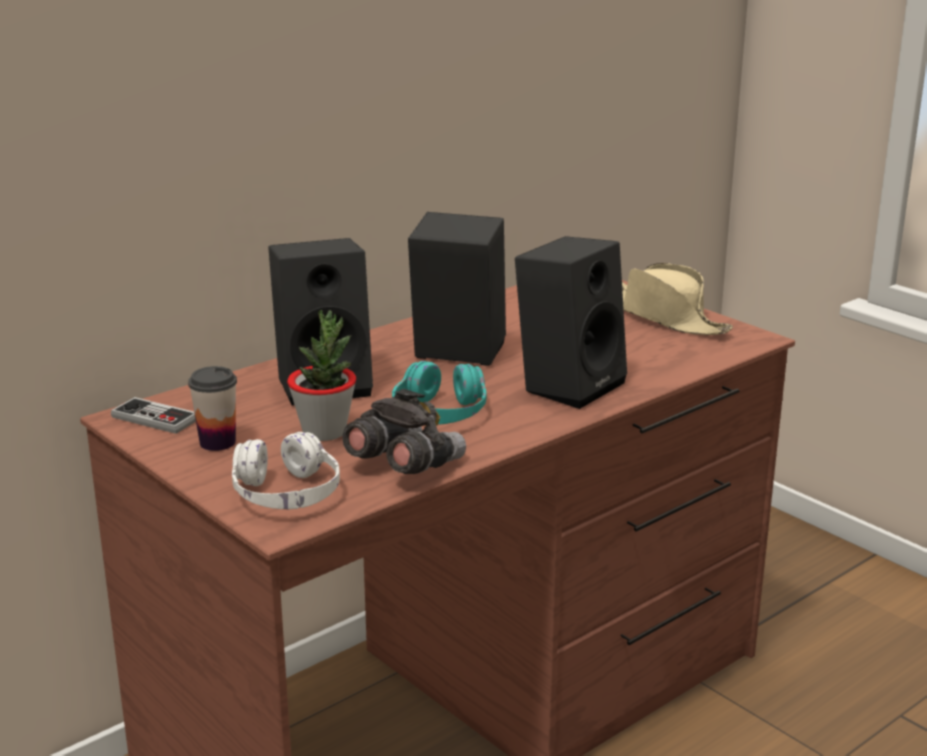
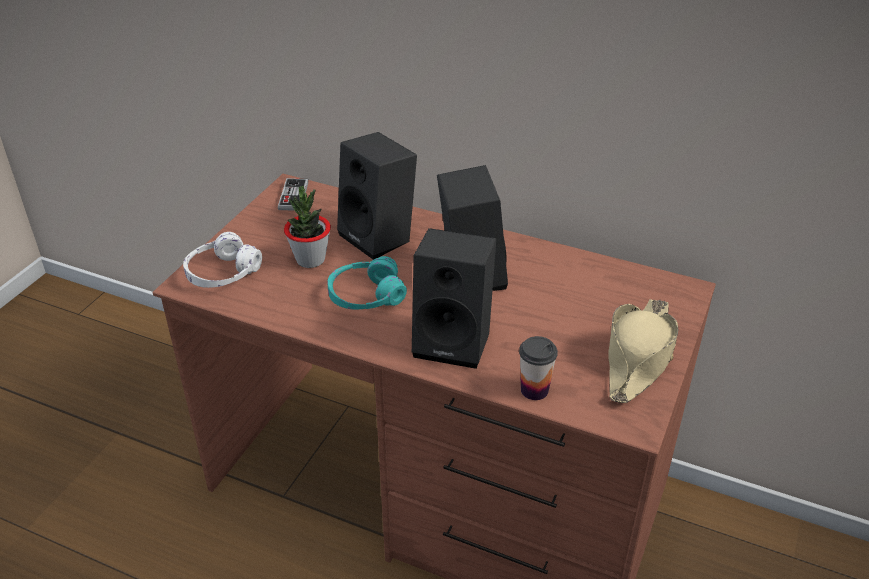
camera: 65 degrees right, 15 degrees up
cup [188,366,237,451] -> cup moved to [519,336,558,400]
grey binoculars [343,389,466,474] -> none

